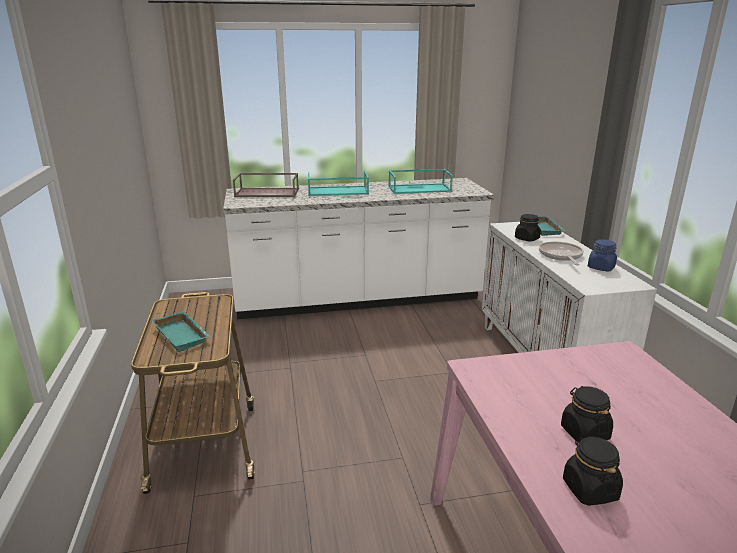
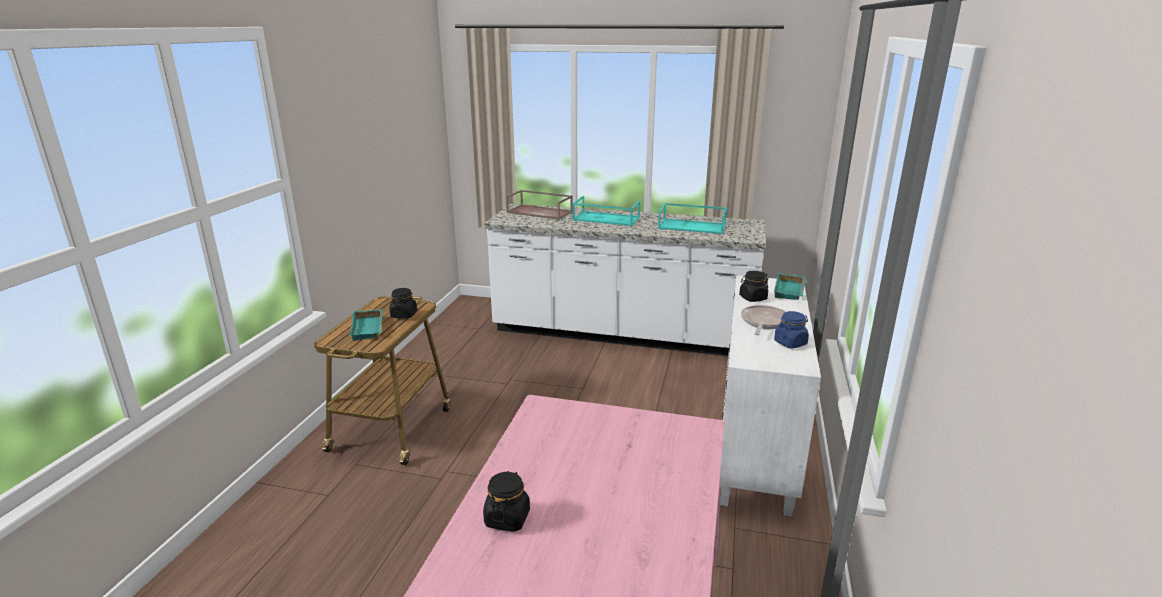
camera: 25 degrees right, 0 degrees up
black jar [561,386,613,442] -> black jar moved to [389,288,417,319]

